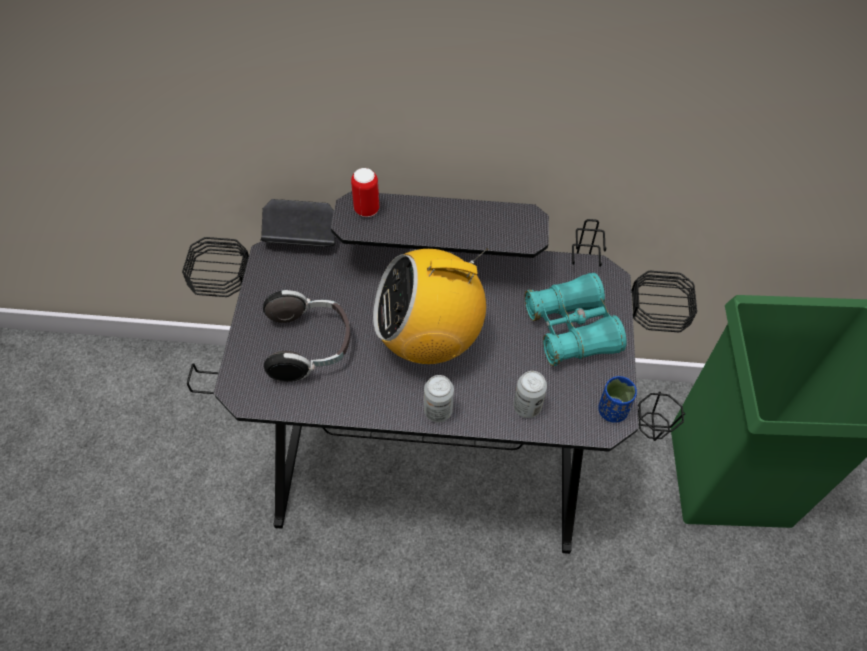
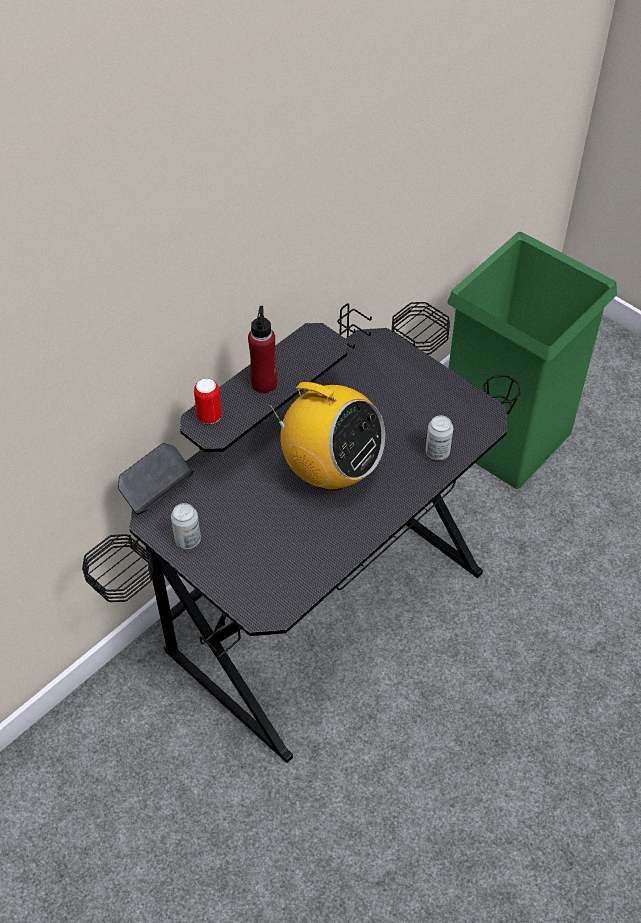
camera: 50 degrees left, 5 degrees down
headphones [263,290,350,382] -> none
radio [373,248,488,364] -> radio turned 90 degrees counterclockwise [269,382,385,491]
can [424,375,454,423] -> can moved to [171,503,201,549]
turquoise binoculars [525,273,626,366] -> none
blue cup [598,376,637,423] -> none
none -> red bottle [248,306,277,394]

